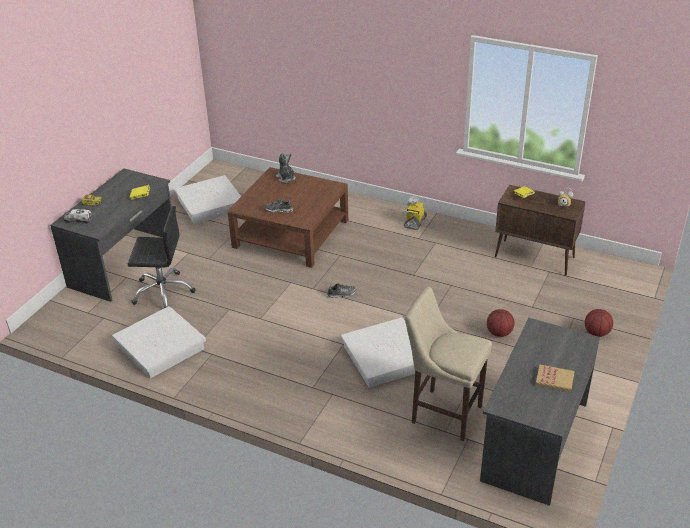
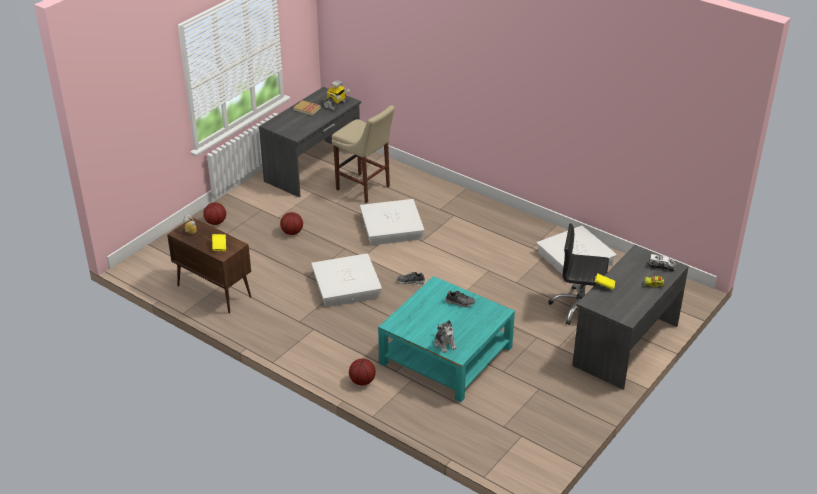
camera: 170 degrees left, 0 degrees up
white storage box [174,175,241,224] -> white storage box moved to [311,253,382,307]
brown coffee table [227,167,348,268] -> turquoise coffee table [378,276,515,403]
toy robot [402,196,427,230] -> toy robot moved to [323,80,350,111]
none -> basketball [349,359,376,386]

